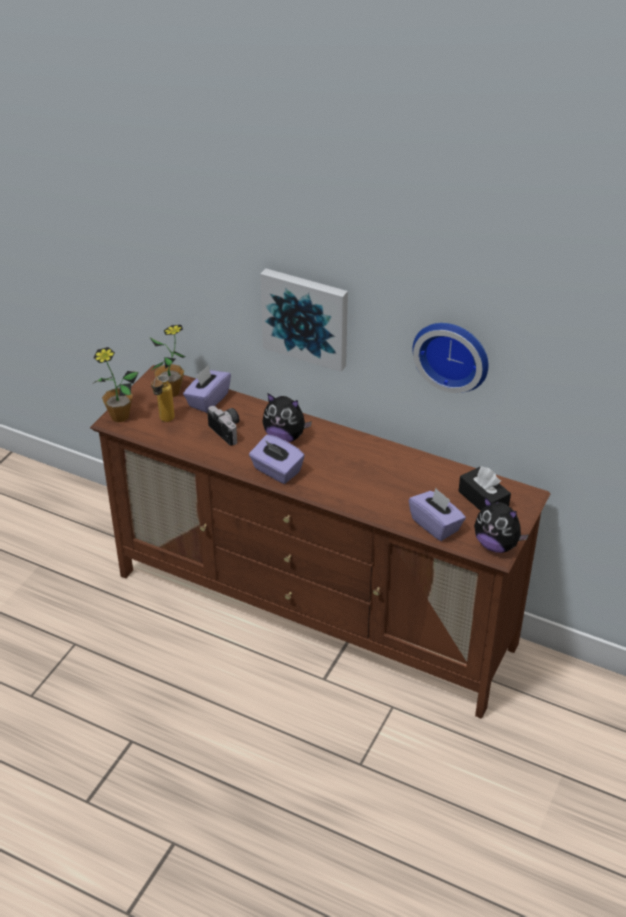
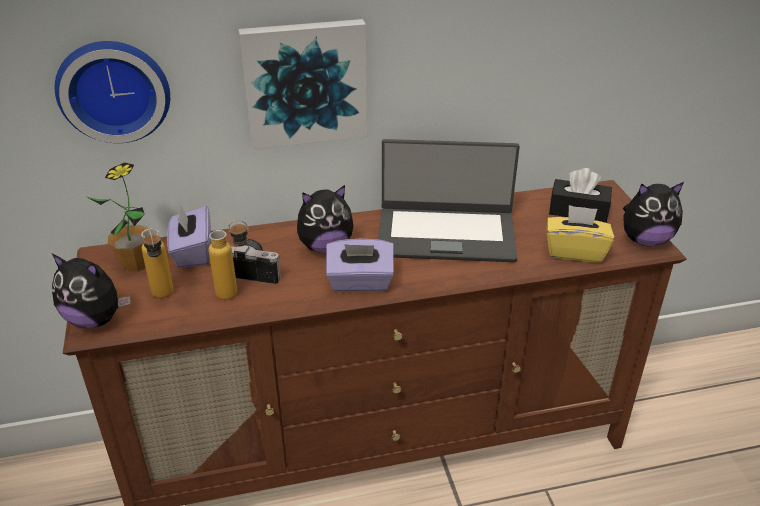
camera: 40 degrees left, 5 degrees down
potted plant [93,347,139,422] -> plush toy [52,254,131,328]
purple tissue box [409,488,466,541] -> yellow tissue box [547,205,614,263]
wall clock [412,323,488,393] -> wall clock moved to [55,41,170,143]
none -> bottle [209,220,249,300]
none -> laptop [378,139,520,262]

